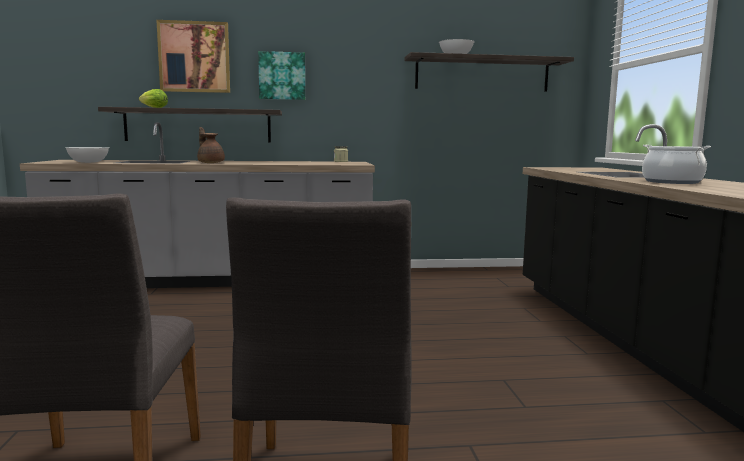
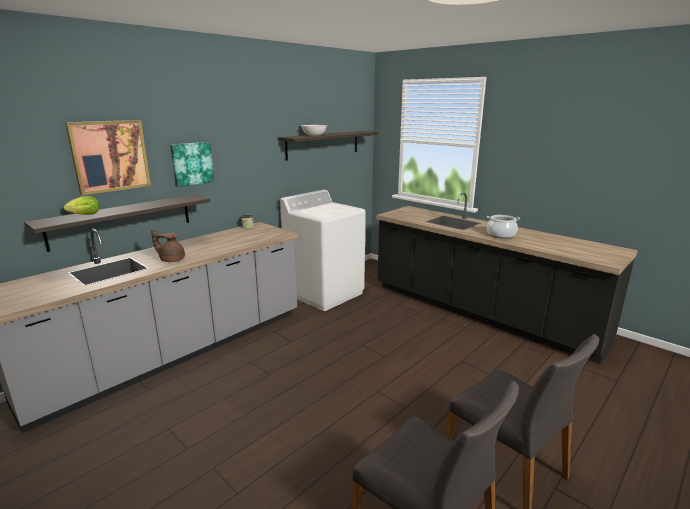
camera: 40 degrees left, 10 degrees up
white bowl [66,147,109,163] -> none
none -> white washing machine [280,190,366,311]

